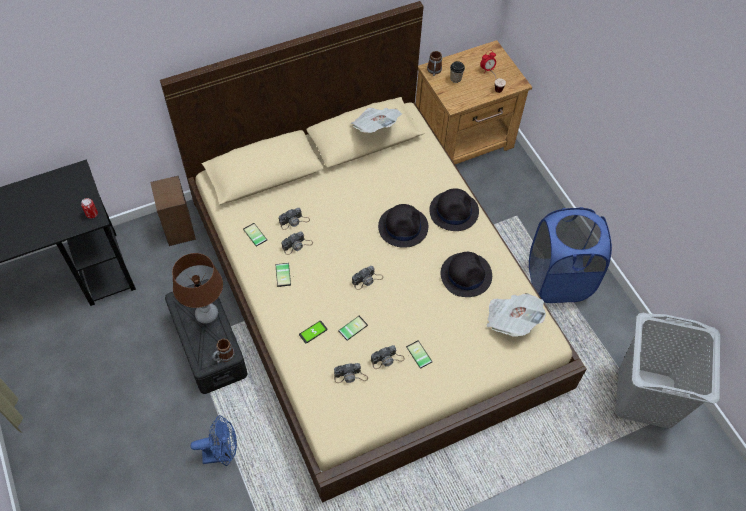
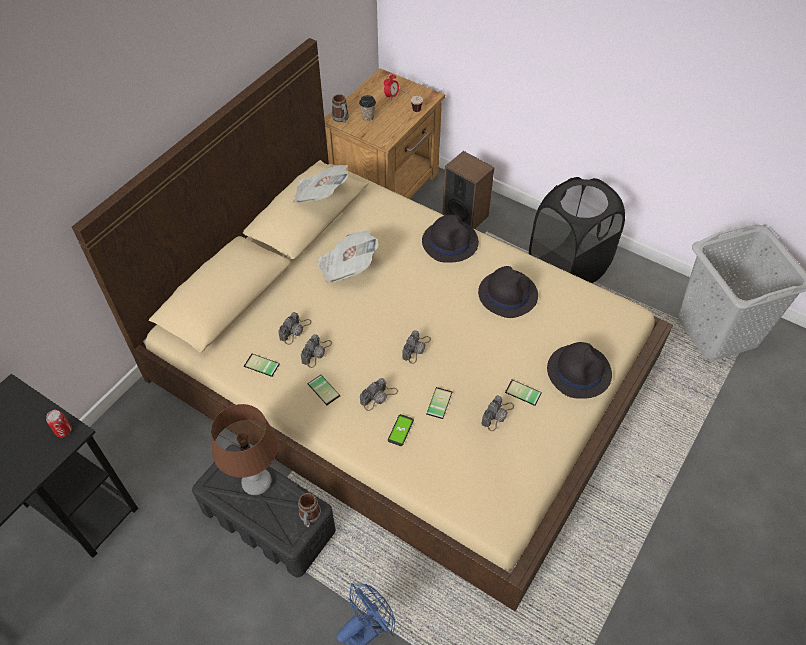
camera: 30 degrees left, 5 degrees down
speaker [150,176,196,246] -> speaker moved to [442,151,495,229]
camera [334,363,368,383] -> camera moved to [360,378,398,411]
black hat [378,204,428,248] -> black hat moved to [547,342,612,399]
newspaper [486,293,546,337] -> newspaper moved to [317,230,379,283]
blue laundry basket [529,207,612,303] -> black laundry basket [529,177,625,283]

